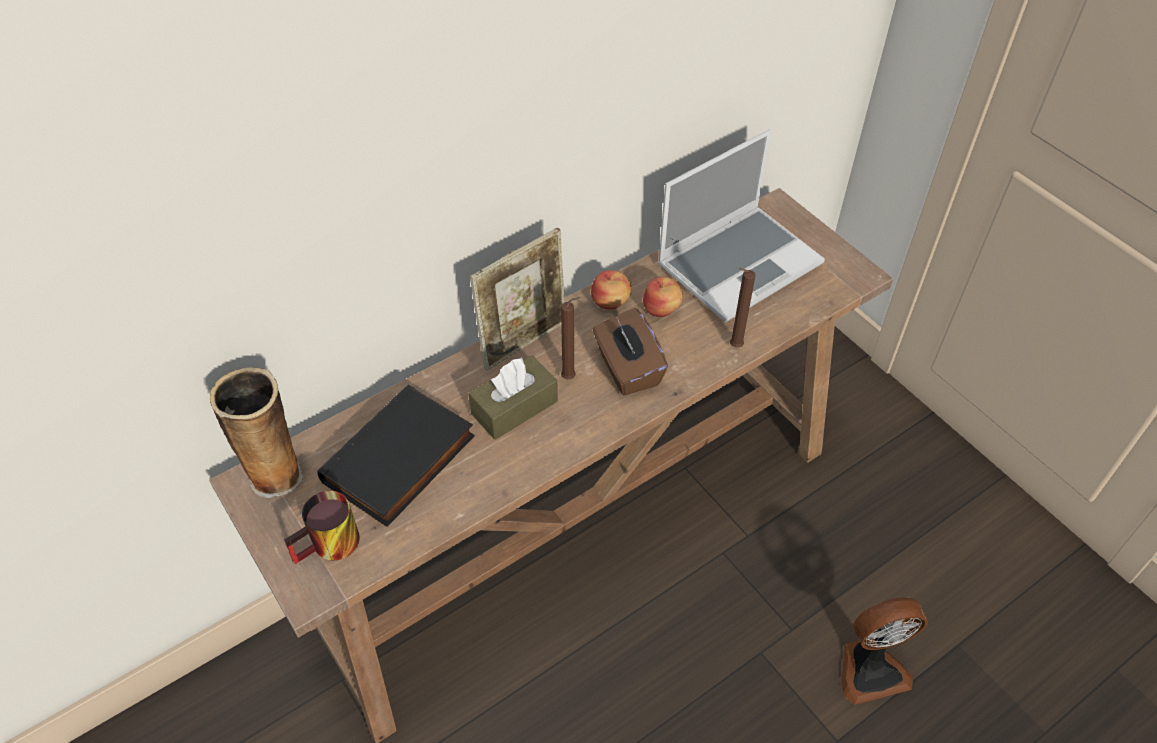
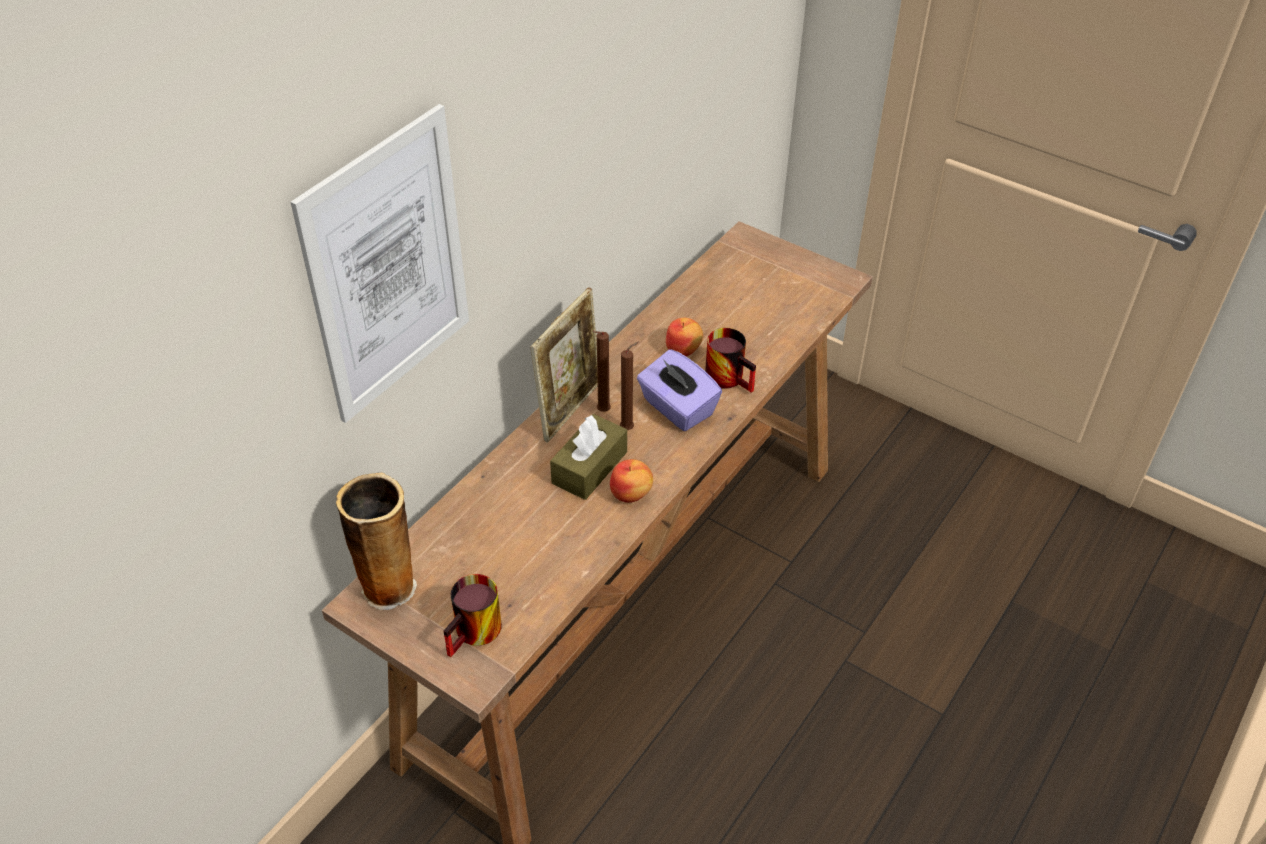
camera: 20 degrees left, 5 degrees down
black book [317,385,475,527] -> none
apple [591,270,632,310] -> apple moved to [610,459,653,503]
brown tissue box [593,308,668,395] -> purple tissue box [637,349,722,431]
laptop [657,129,825,323] -> none
brown candle [730,268,755,348] -> brown candle moved to [592,331,611,412]
fan [841,597,928,705] -> none
none -> picture [291,104,469,423]
none -> mug [705,328,756,392]

